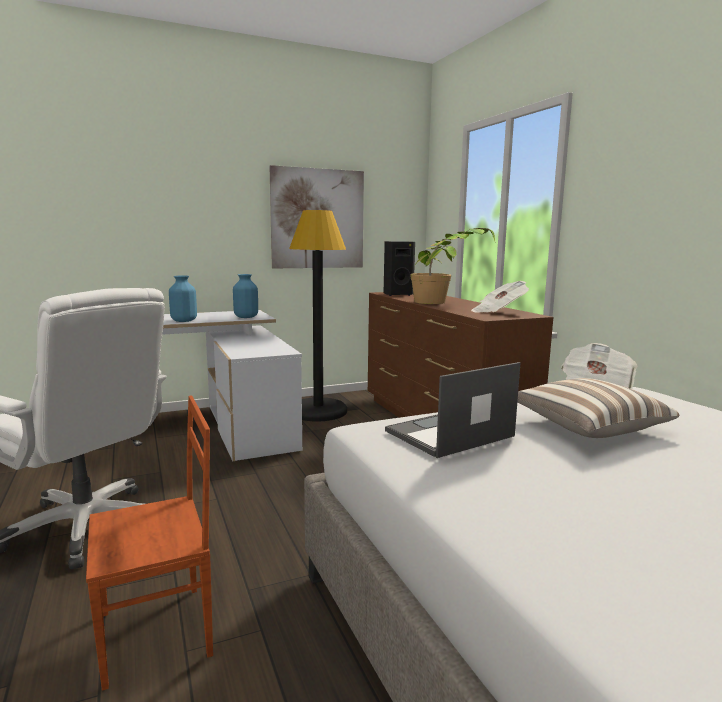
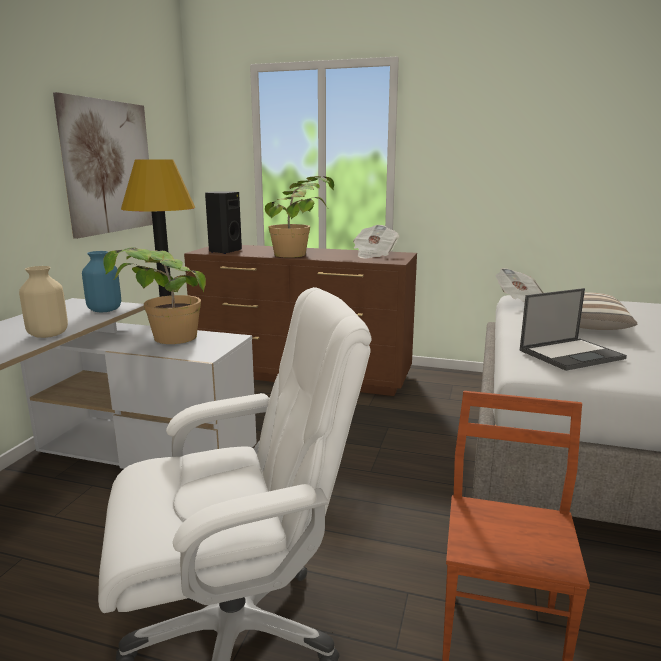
camera: 50 degrees left, 5 degrees up
blue vase [169,275,197,322] -> beige vase [19,266,68,338]
laptop [385,362,520,458] -> laptop turned 120 degrees counterclockwise [520,288,627,371]
none -> potted plant [104,247,206,344]

